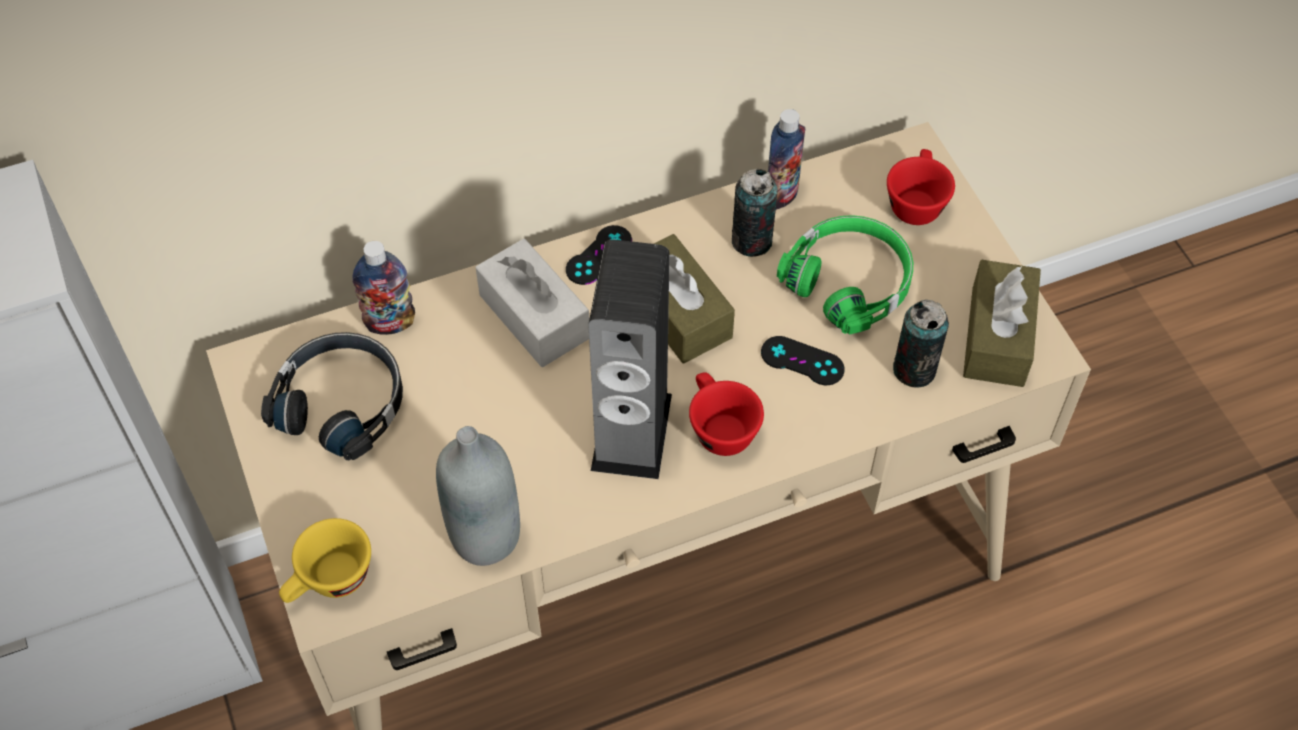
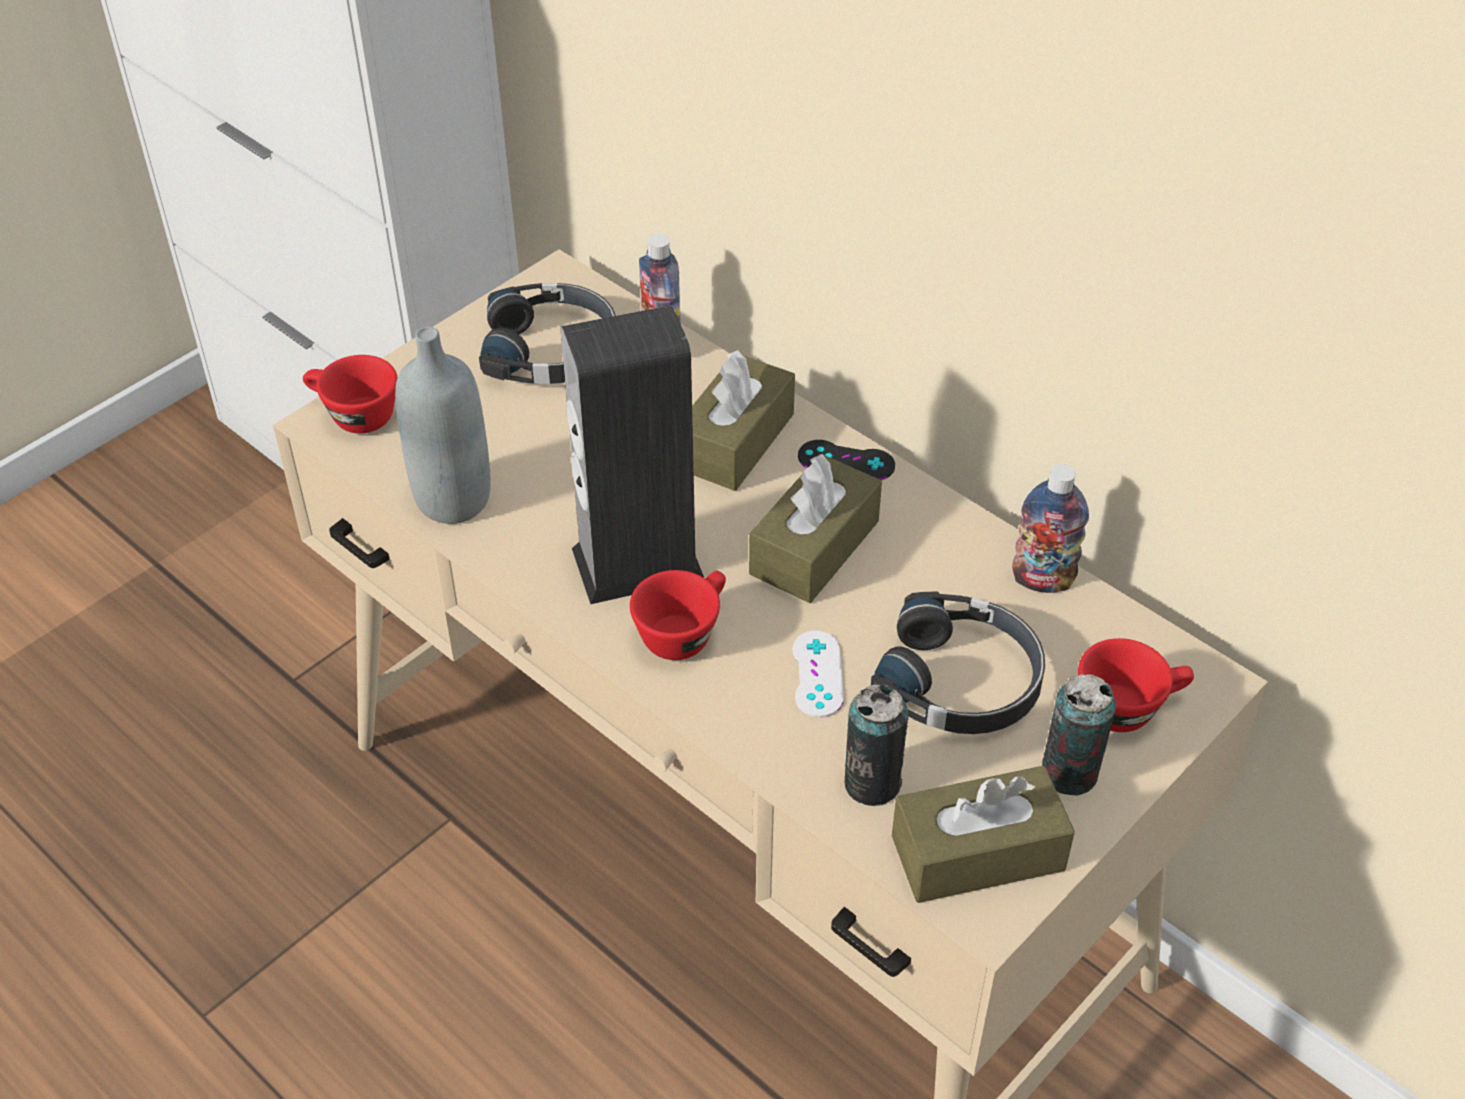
camera: 65 degrees right, 10 degrees down
yellow cup [279,518,371,603] -> red cup [303,355,398,434]
white tissue box [476,239,589,367] -> brown tissue box [692,350,795,491]
can [732,169,778,257] -> can moved to [1042,674,1116,796]
black game controller [761,336,845,385] -> white game controller [793,630,844,718]
green headphones [777,215,913,334] -> black headphones [871,592,1045,734]

